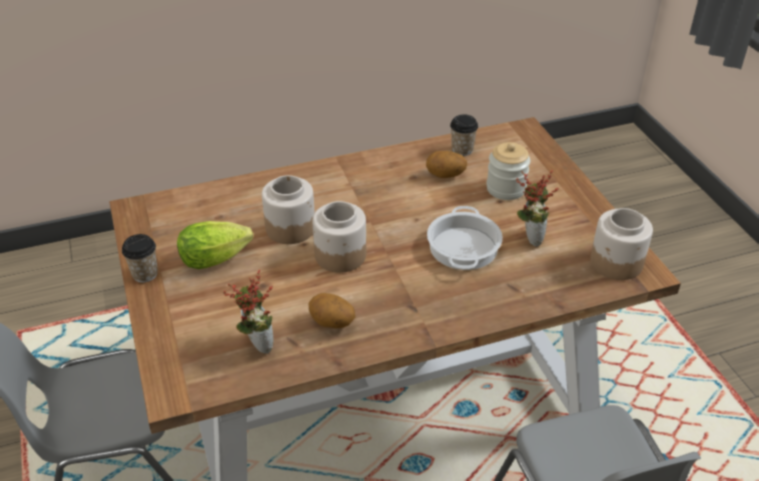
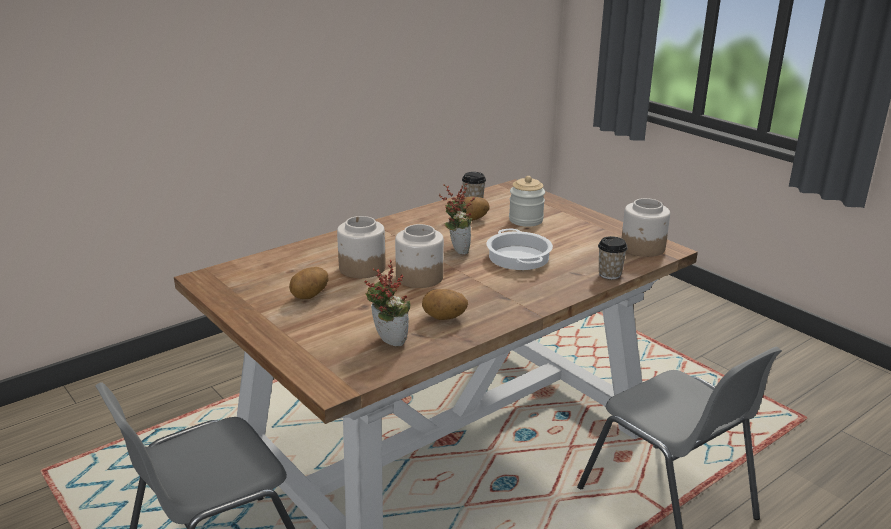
camera: 20 degrees left, 15 degrees down
cup [122,234,158,282] -> cup moved to [598,236,628,279]
lettuce [177,221,253,269] -> potato [289,267,329,299]
potted plant [516,170,559,247] -> potted plant moved to [439,183,475,255]

